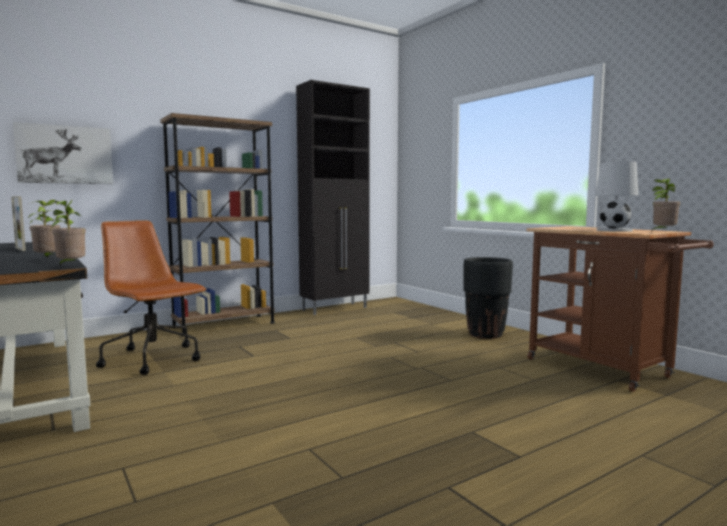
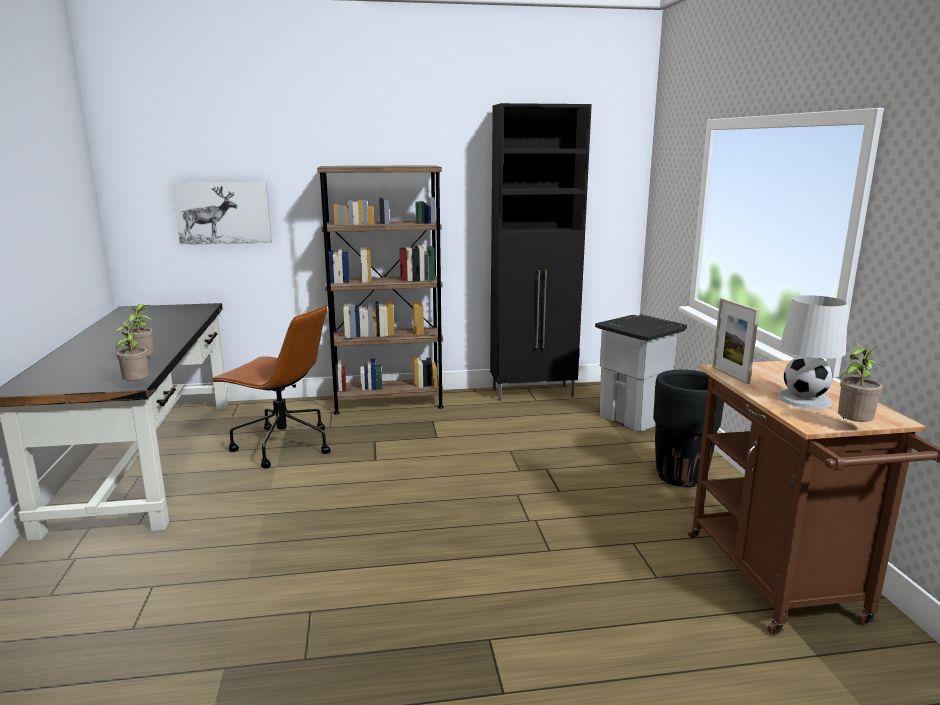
camera: 25 degrees right, 10 degrees up
picture frame [11,196,26,251] -> picture frame moved to [712,298,759,384]
brown office chair [96,220,206,375] -> brown office chair turned 135 degrees clockwise [211,305,331,469]
none -> grey trash can [595,314,687,432]

